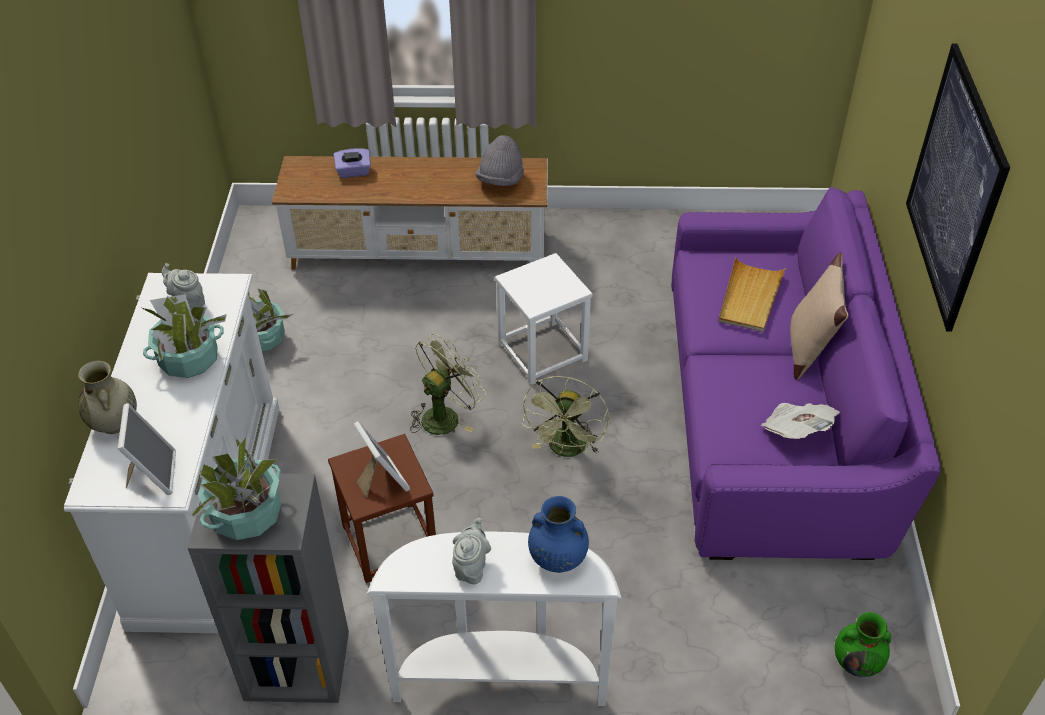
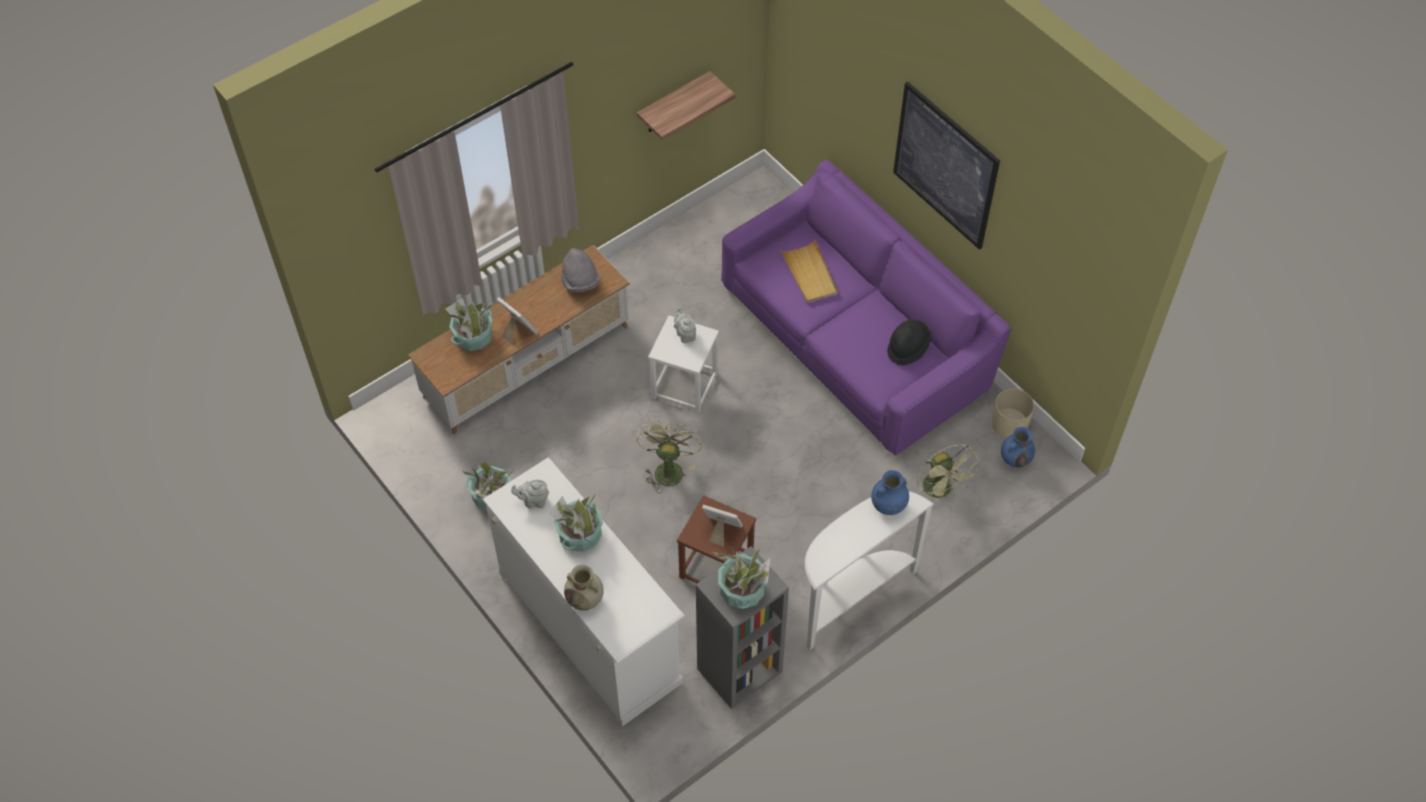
camera: 40 degrees left, 10 degrees up
picture frame [118,403,176,495] -> picture frame moved to [497,297,538,344]
purple tissue box [334,148,371,178] -> potted plant [445,298,493,351]
grey teapot [452,518,491,584] -> grey teapot moved to [674,307,696,343]
green fan [521,376,609,457] -> green fan moved to [917,445,980,501]
newspaper [761,403,839,439] -> black hat [887,320,932,365]
beige pillow [790,252,849,380] -> none
green vase [835,612,891,677] -> blue vase [1001,427,1035,468]
none -> shelf [637,71,735,140]
none -> beige planter [992,388,1034,438]

